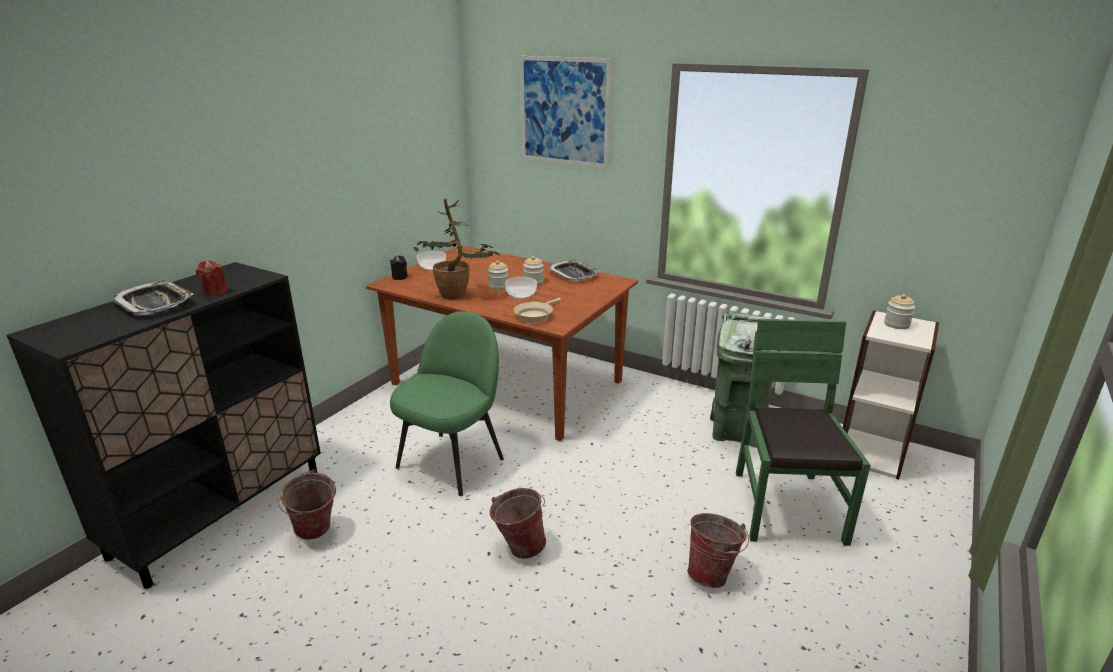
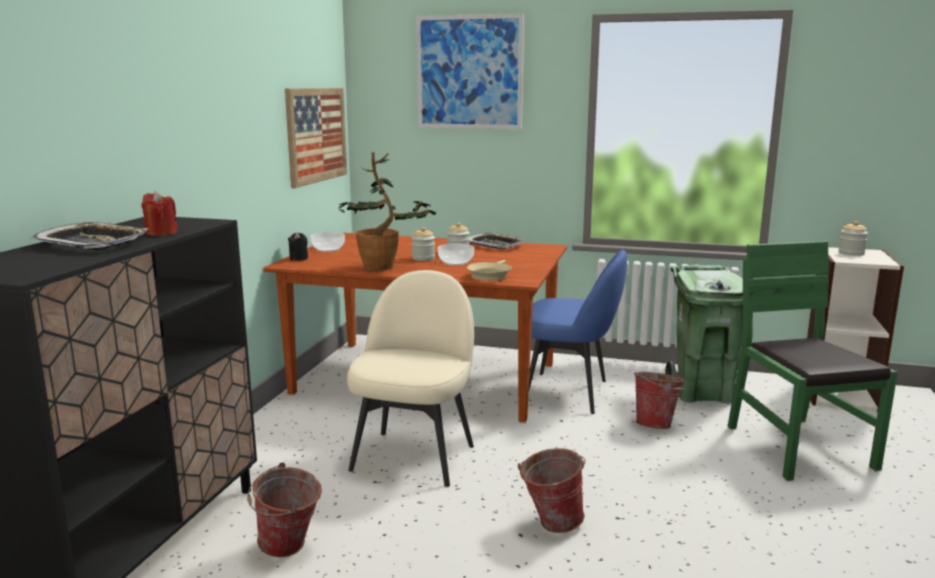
camera: 15 degrees left, 10 degrees down
green chair [390,311,504,496] -> beige chair [347,270,474,487]
bucket [687,513,749,588] -> bucket moved to [634,372,687,429]
none -> picture [285,88,347,188]
none -> blue chair [529,249,627,414]

